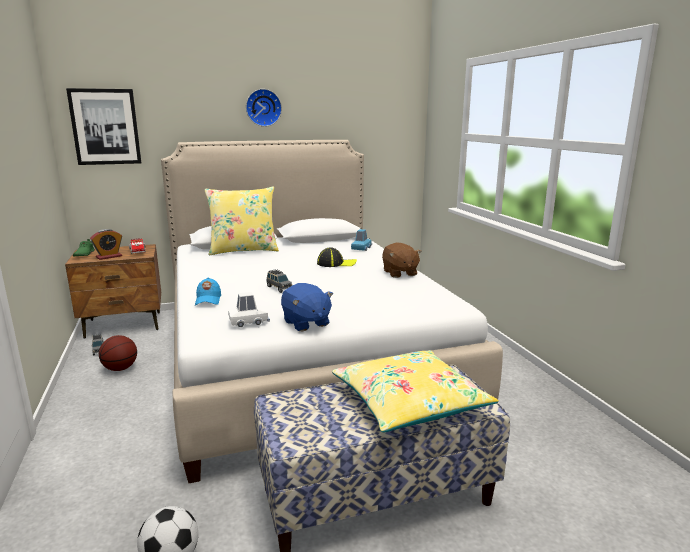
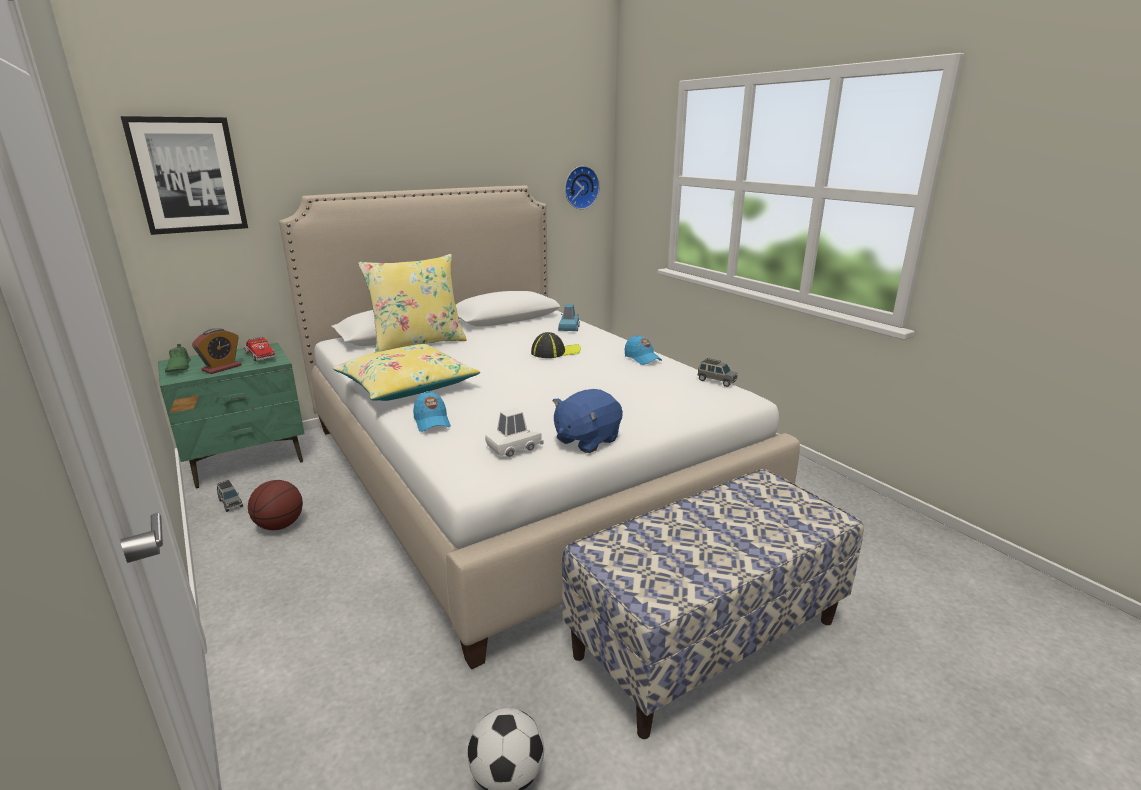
camera: 15 degrees left, 5 degrees up
brown nightstand [65,244,161,339] -> green nightstand [158,343,304,488]
wall clock [246,89,282,127] -> wall clock moved to [565,166,600,209]
grey toy car [267,269,292,293] -> grey toy car moved to [698,358,738,387]
blue plush toy [281,283,333,331] -> blue plush toy turned 90 degrees clockwise [553,389,623,453]
yellow pillow [332,350,499,432] -> yellow pillow moved to [333,344,480,401]
brown plush toy [382,242,422,278] -> blue cap [625,335,662,365]

